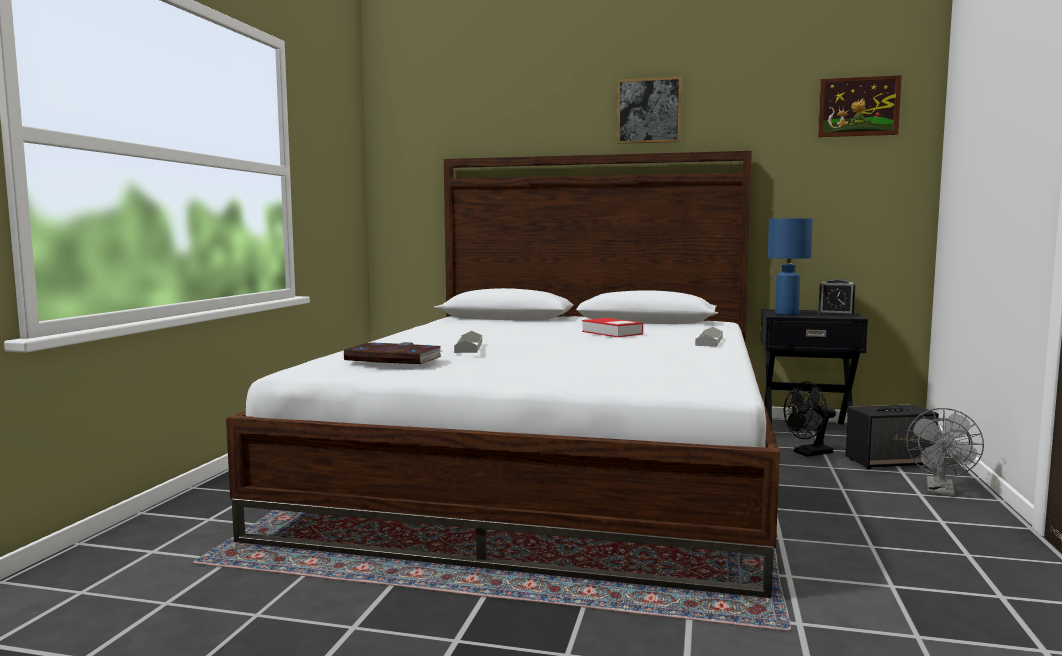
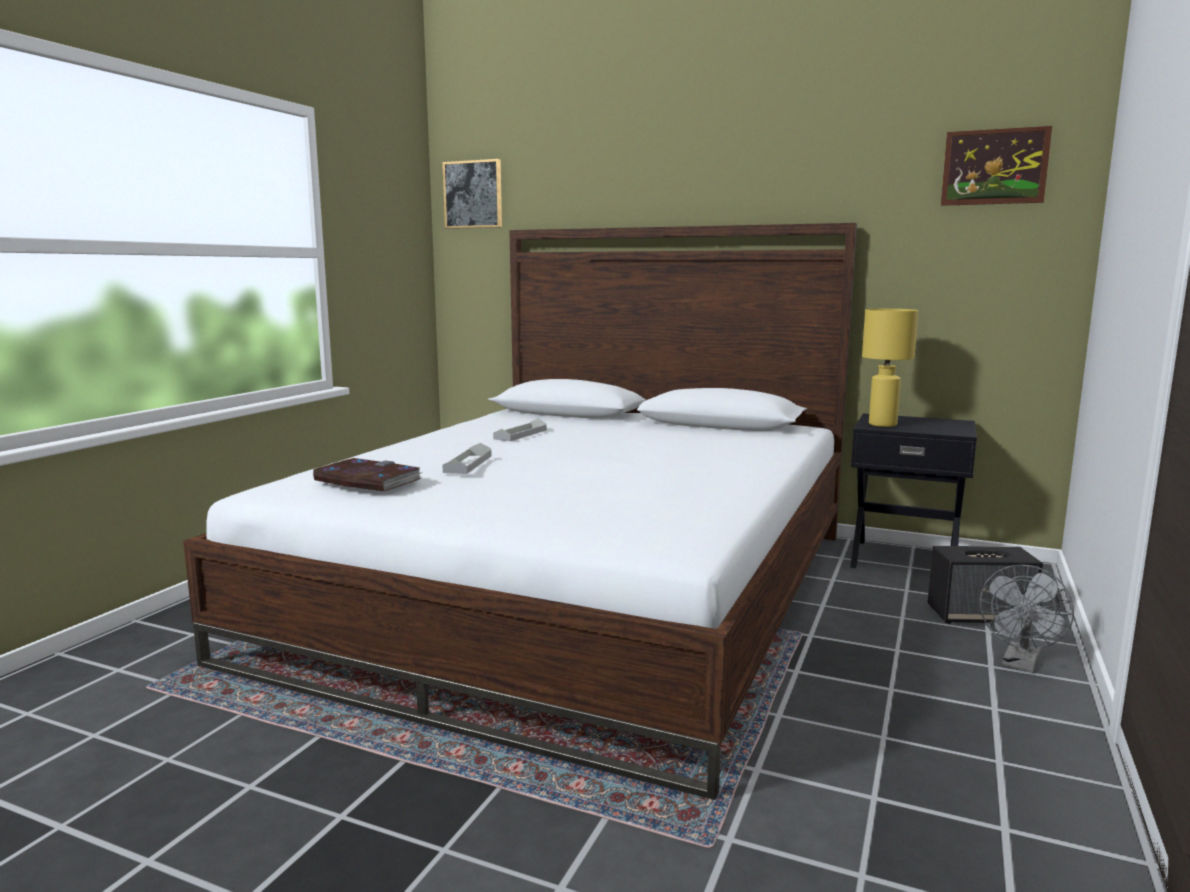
camera: 10 degrees right, 5 degrees up
book [582,318,643,337] -> none
picture [617,77,682,144] -> picture moved to [442,159,502,229]
grey tray [695,327,723,347] -> grey tray moved to [493,419,547,441]
blue table lamp [768,218,813,315] -> yellow table lamp [862,309,918,427]
black fan [784,381,836,457] -> none
alarm clock [817,279,856,317] -> none

